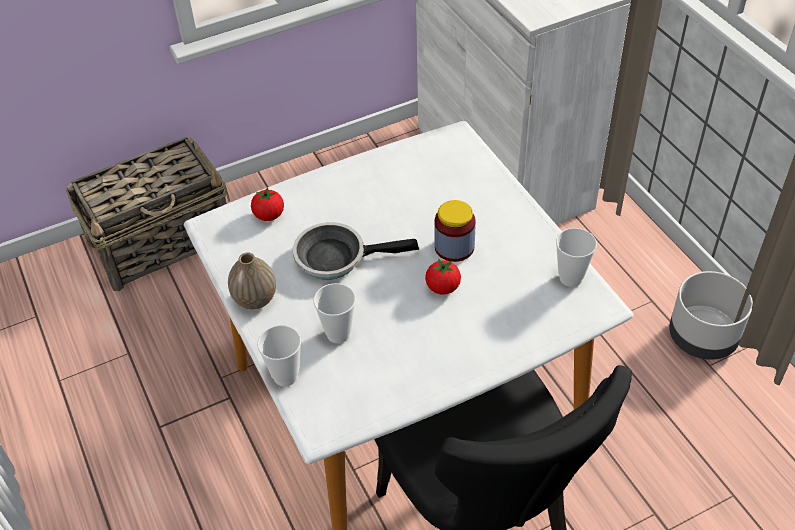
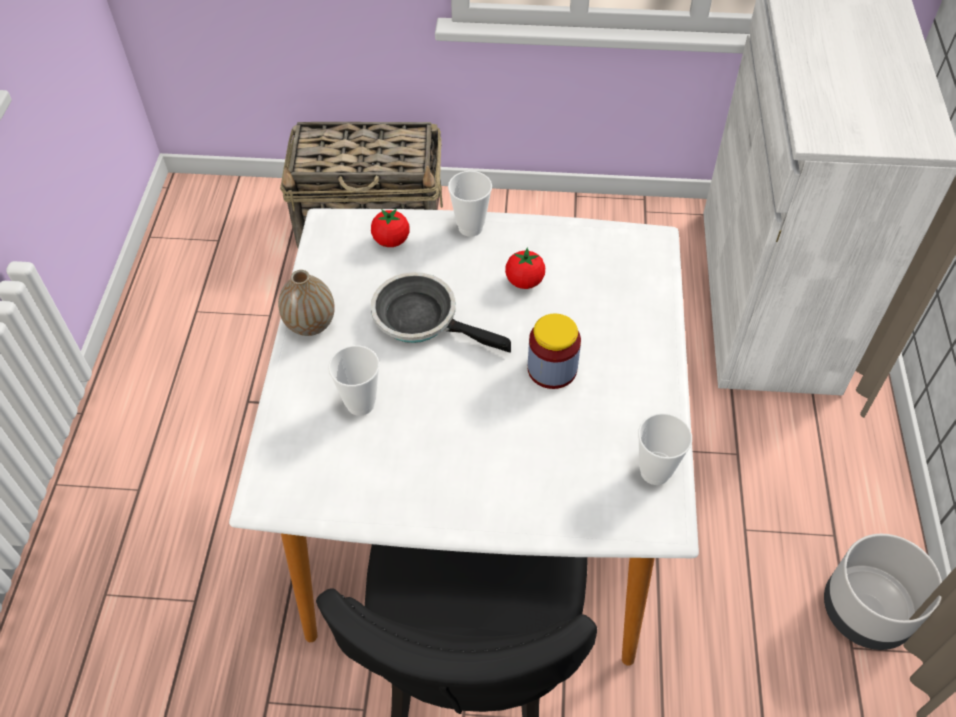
camera: 30 degrees right, 5 degrees up
cup [257,325,301,387] -> cup moved to [448,171,492,237]
tomato [425,259,461,295] -> tomato moved to [505,247,545,289]

